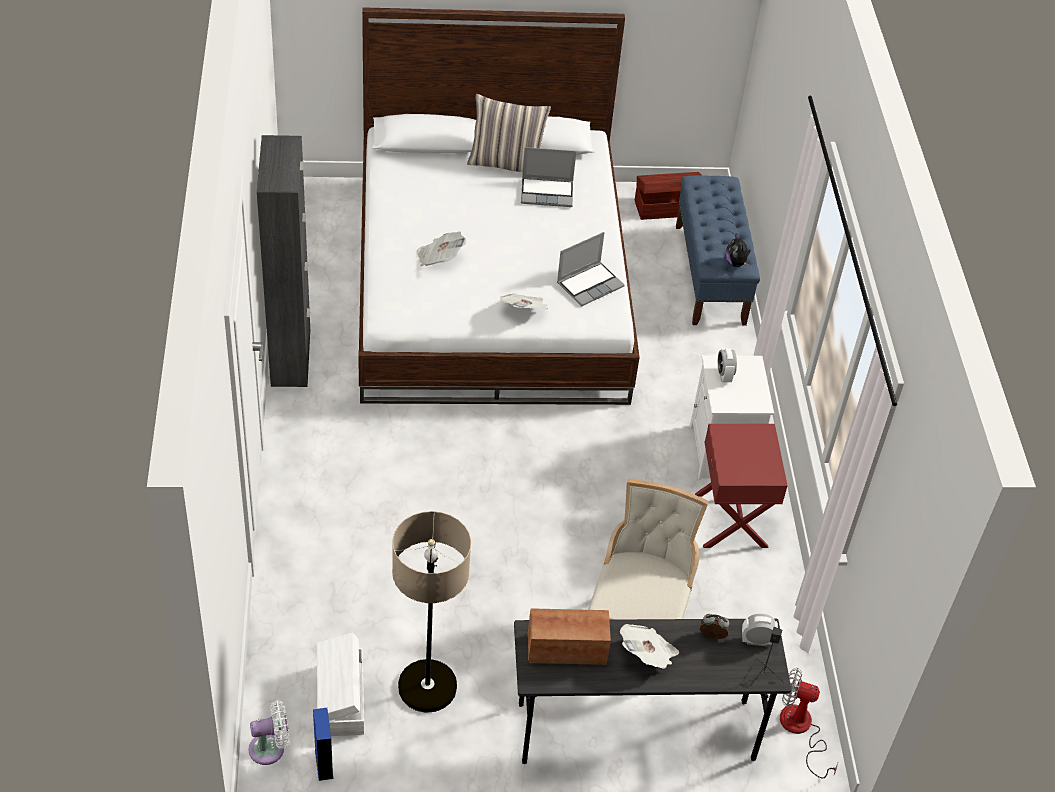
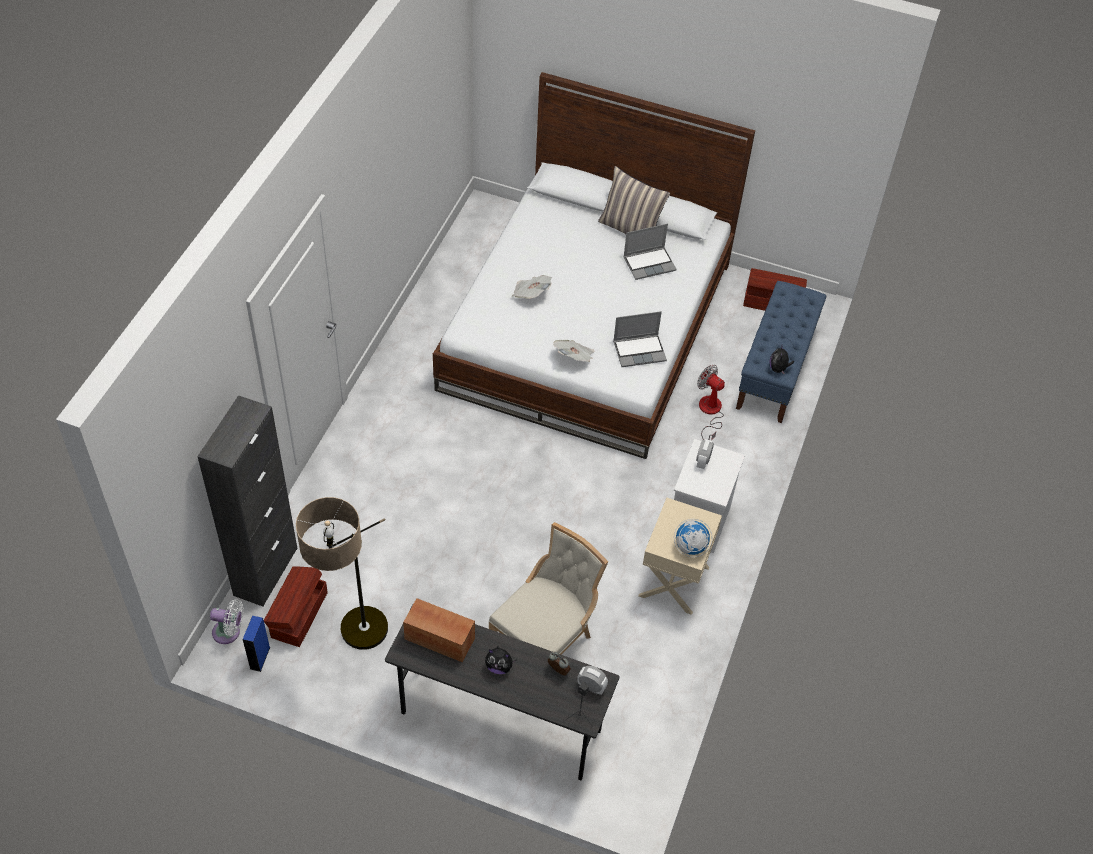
camera: 25 degrees right, 5 degrees up
black cabinet [257,135,310,387] -> black cabinet moved to [197,395,298,607]
white storage box [317,632,364,736] -> brown storage box [264,566,328,647]
laptop [521,147,576,207] -> laptop turned 45 degrees counterclockwise [623,224,677,280]
newspaper [620,624,679,669] -> plush toy [485,646,516,674]
red nightstand [695,424,788,548] -> beige nightstand [638,498,722,615]
fan [780,668,838,778] -> fan moved to [697,365,725,440]
none -> globe [674,519,713,557]

